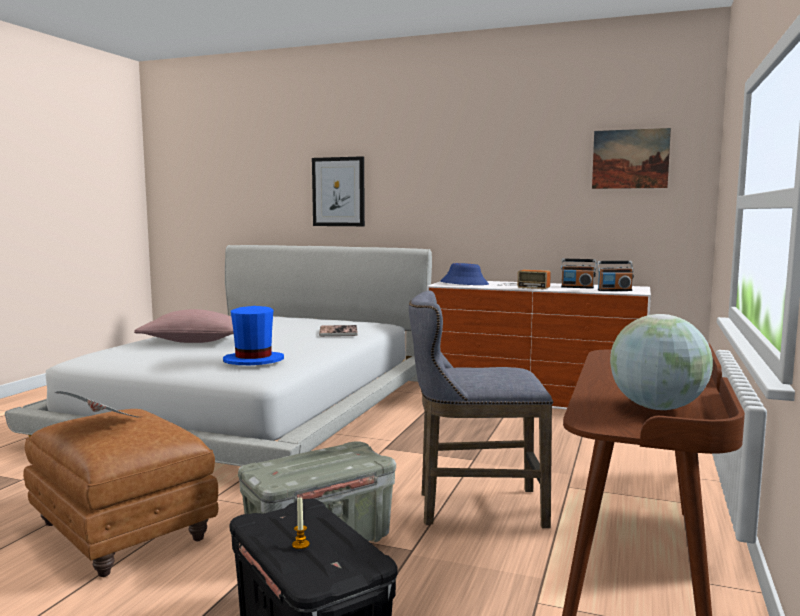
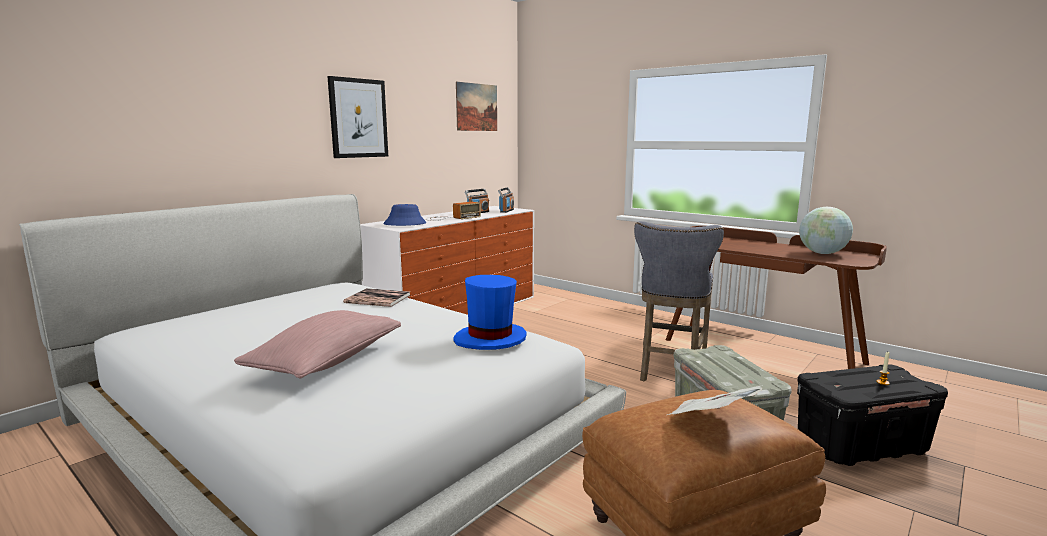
camera: 70 degrees left, 5 degrees up
picture [312,156,365,226] -> picture moved to [327,76,388,158]

